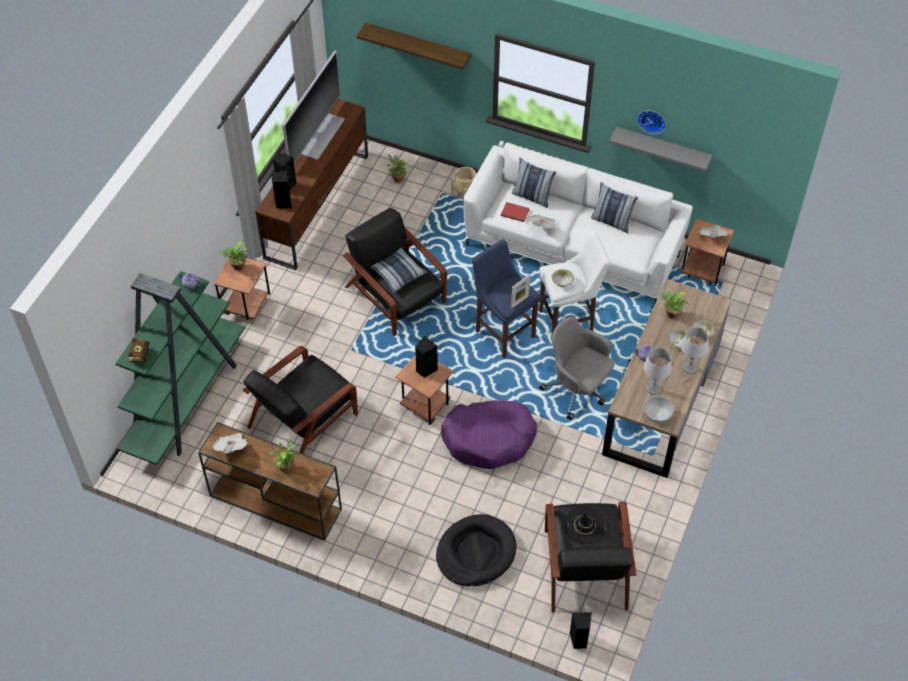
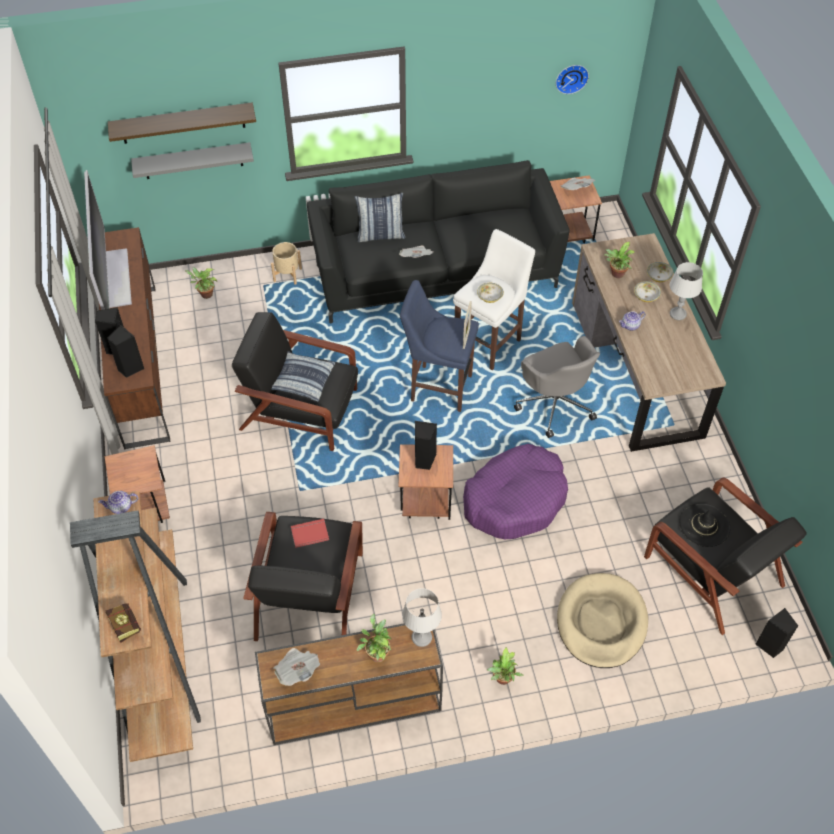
camera: 35 degrees left, 0 degrees up
green bookcase [116,271,245,465] -> brown bookcase [70,491,201,762]
potted plant [219,241,248,271] -> potted plant moved to [487,647,523,685]
black dog bed [436,514,517,586] -> beige dog bed [557,573,648,668]
white sofa [463,142,693,303] -> black sofa [307,160,570,323]
red book [501,202,530,222] -> red book moved to [291,519,329,548]
grey office chair [539,317,615,420] -> grey office chair turned 120 degrees counterclockwise [514,336,600,438]
pillow [591,182,638,233] -> none
grey shelf [609,127,713,172] -> grey shelf moved to [131,142,254,179]
wall clock [637,110,666,134] -> wall clock moved to [556,65,589,94]
grey table lamp [643,348,672,395] -> grey table lamp moved to [402,588,442,647]
white bowl [644,396,673,423] -> none

